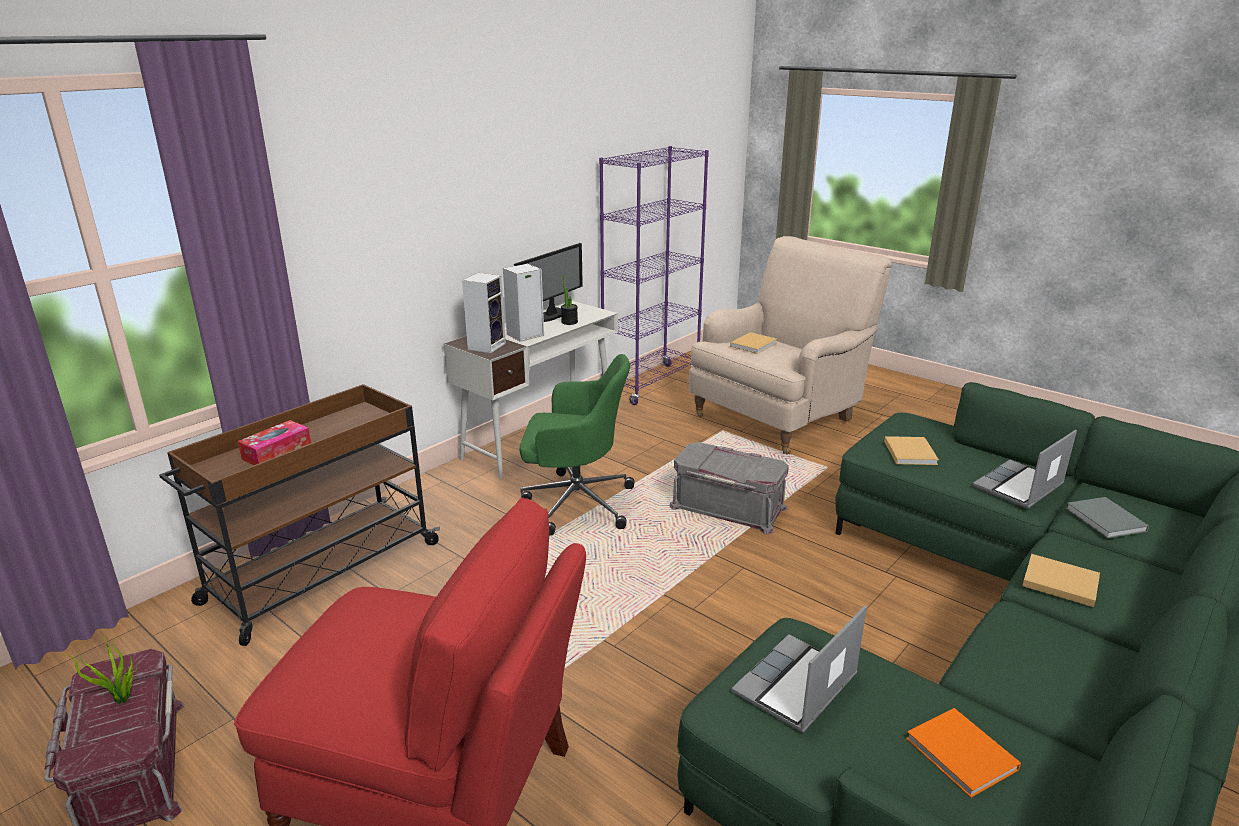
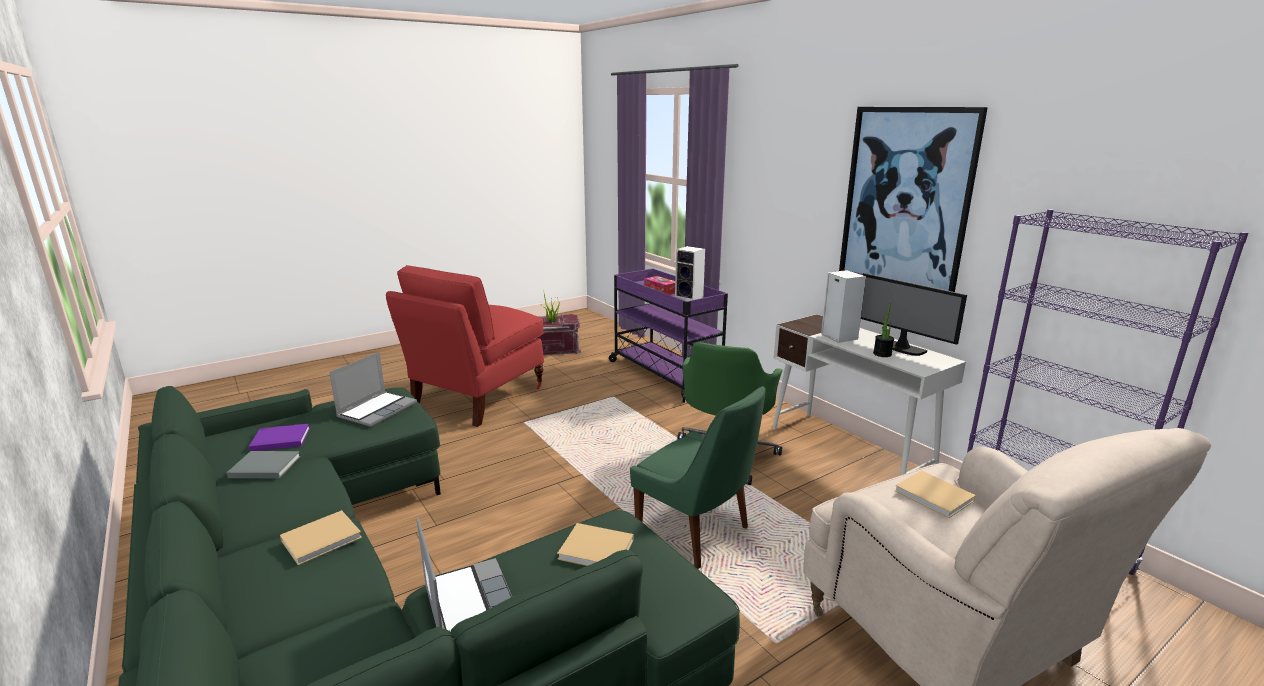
camera: 105 degrees right, 5 degrees down
brown cart [159,384,440,646] -> purple cart [609,268,728,403]
speaker [462,273,506,353] -> speaker moved to [675,246,705,301]
grey storage box [669,442,789,535] -> green chair [630,386,766,569]
laptop [731,606,867,733] -> laptop turned 60 degrees clockwise [329,352,417,427]
orange book [906,708,1021,798] -> purple book [249,424,310,451]
grey book [1066,497,1149,538] -> grey book moved to [227,451,301,478]
none -> picture [839,107,988,292]

